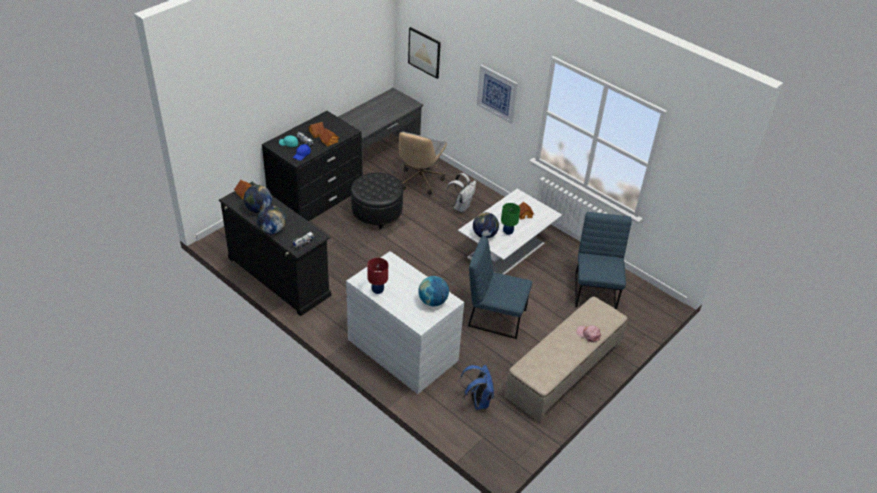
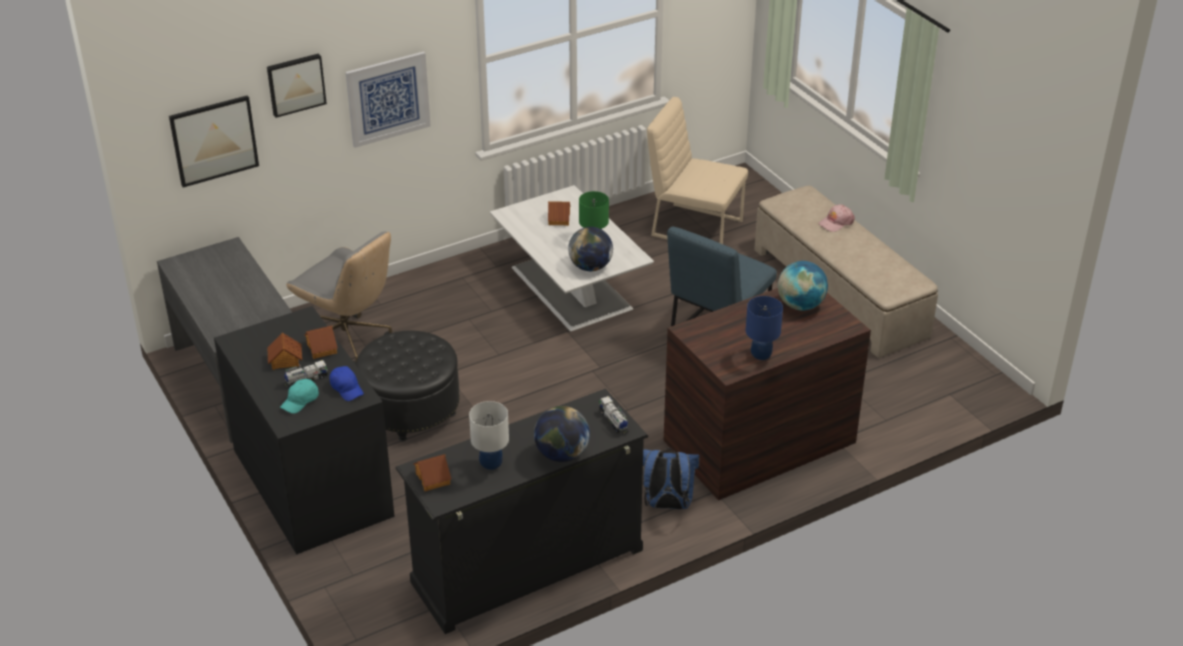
camera: 70 degrees left, 5 degrees down
globe [244,185,272,213] -> white table lamp [469,401,509,470]
white dresser [346,251,464,394] -> brown dresser [663,288,871,500]
red table lamp [367,258,388,294] -> blue table lamp [746,296,783,360]
white backpack [445,173,476,213] -> none
blue backpack [460,365,494,409] -> blue backpack moved to [643,448,699,509]
blue chair [575,212,632,310] -> beige chair [647,97,748,244]
none -> picture [267,53,327,118]

